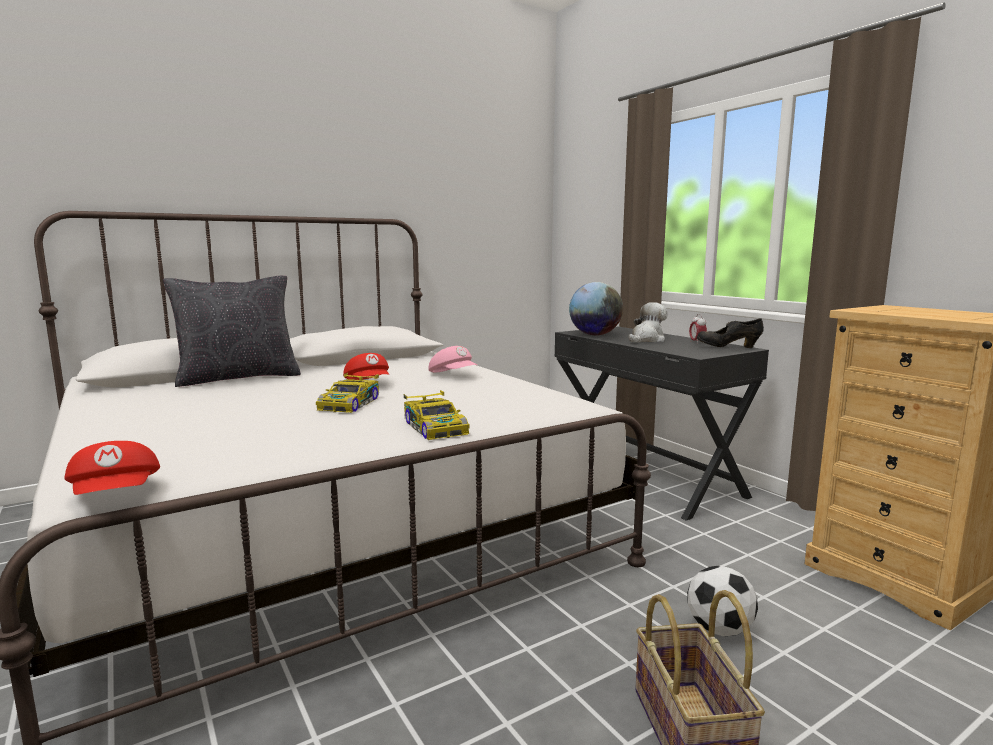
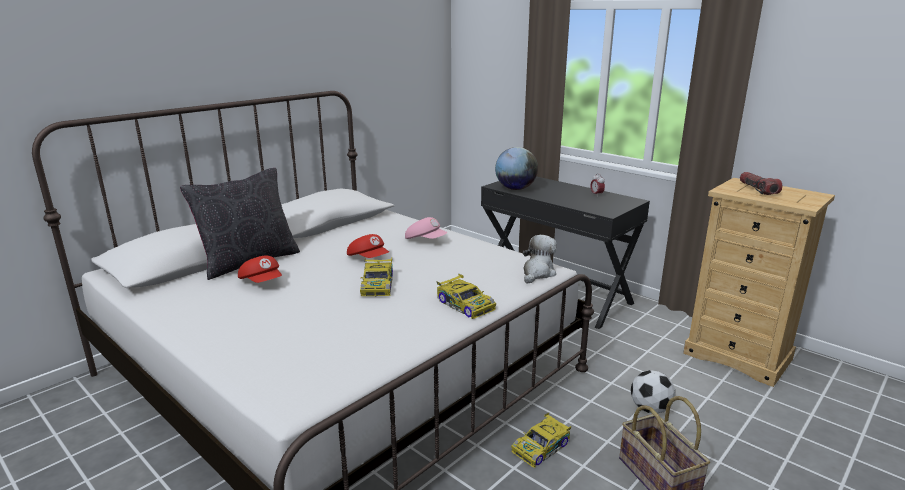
camera: 15 degrees left, 10 degrees up
red cap [64,441,160,495] -> red cap moved to [238,256,282,283]
plush toy [629,302,667,342] -> plush toy moved to [523,235,557,284]
black shoe [697,318,764,348] -> none
none -> toy car [511,413,572,468]
none -> flashlight [740,172,782,195]

